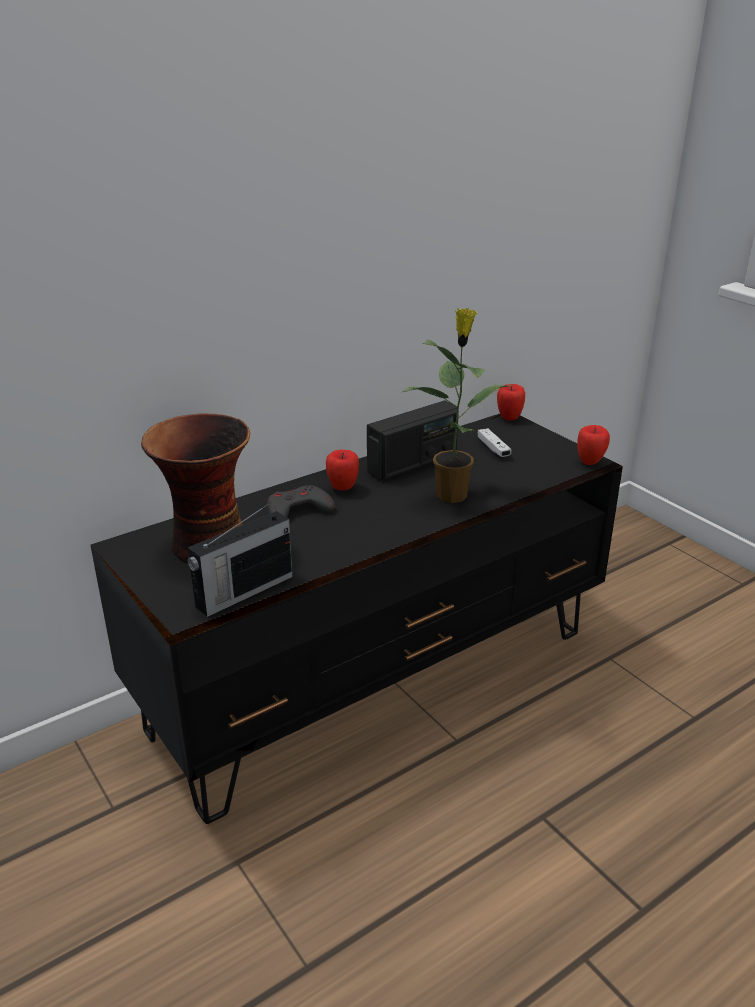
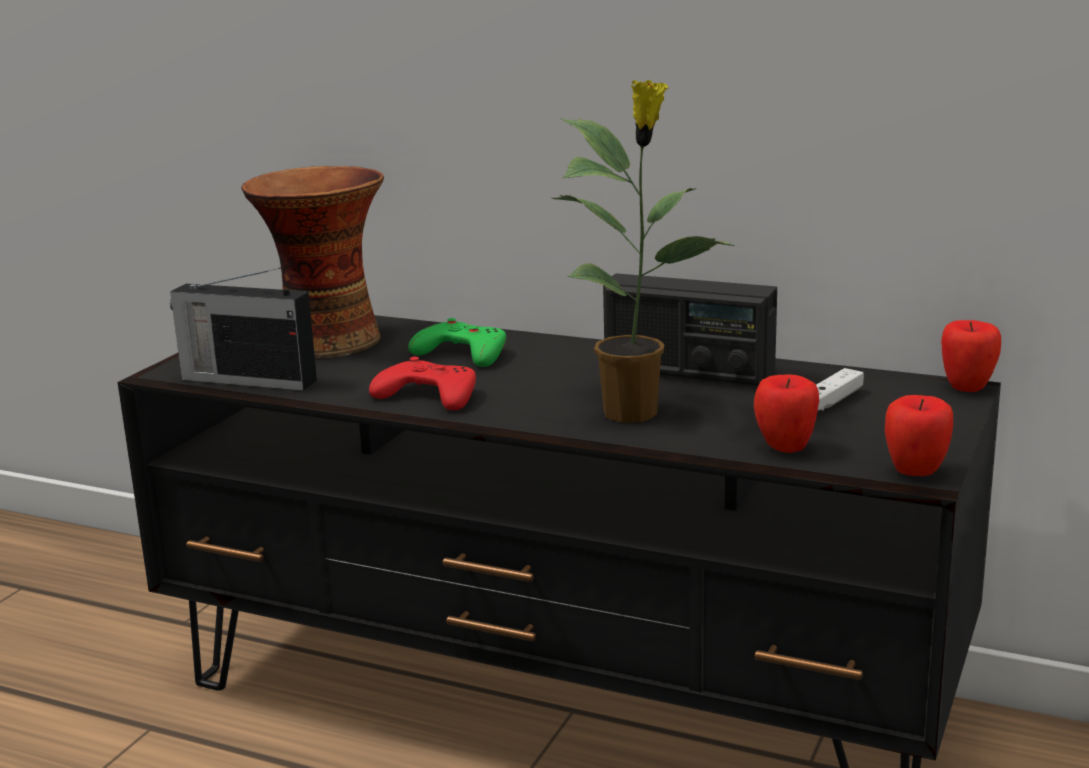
camera: 60 degrees right, 10 degrees down
grey game controller [268,485,335,517] -> green game controller [408,318,506,367]
apple [326,450,359,490] -> apple moved to [754,375,819,453]
none -> red game controller [369,357,476,410]

